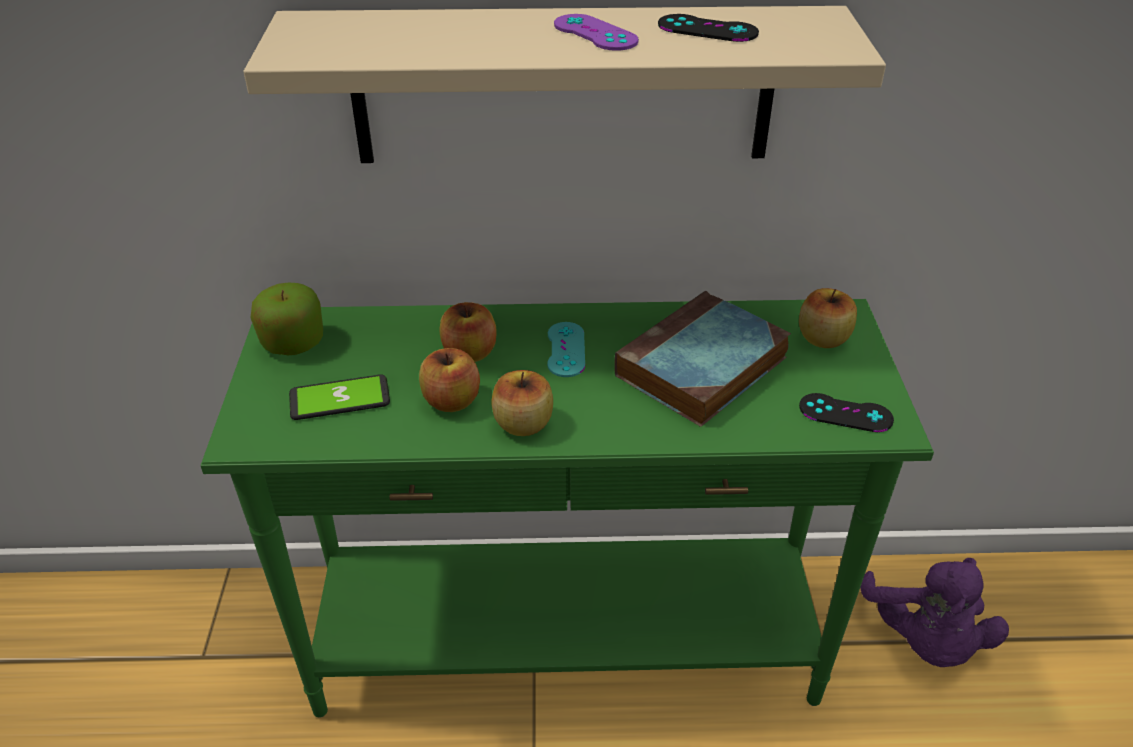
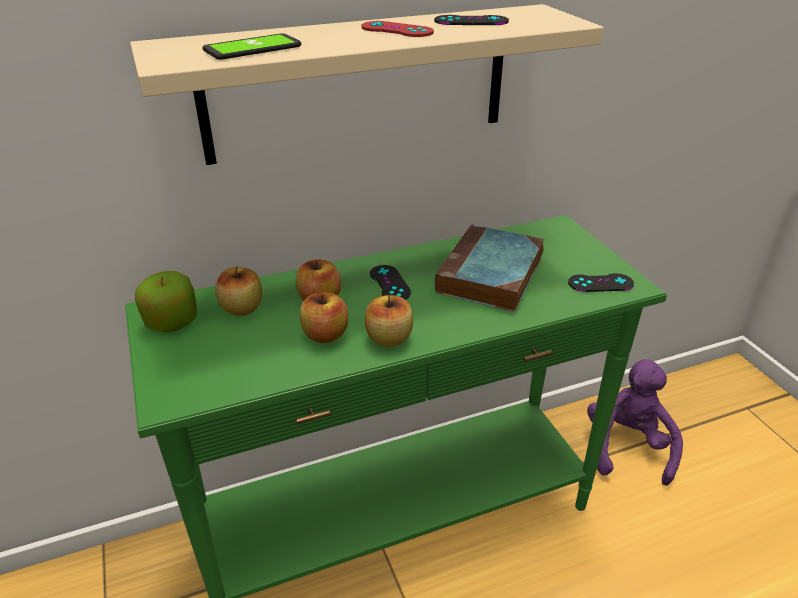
camera: 20 degrees left, 5 degrees down
phone [289,374,390,420] -> phone moved to [202,33,301,60]
turquoise game controller [547,322,585,377] -> black game controller [370,265,411,300]
purple game controller [554,14,639,51] -> red game controller [361,21,434,37]
apple [799,288,857,348] -> apple moved to [215,266,262,316]
purple plush toy [860,558,1009,667] -> purple plush toy turned 150 degrees counterclockwise [587,359,683,486]

